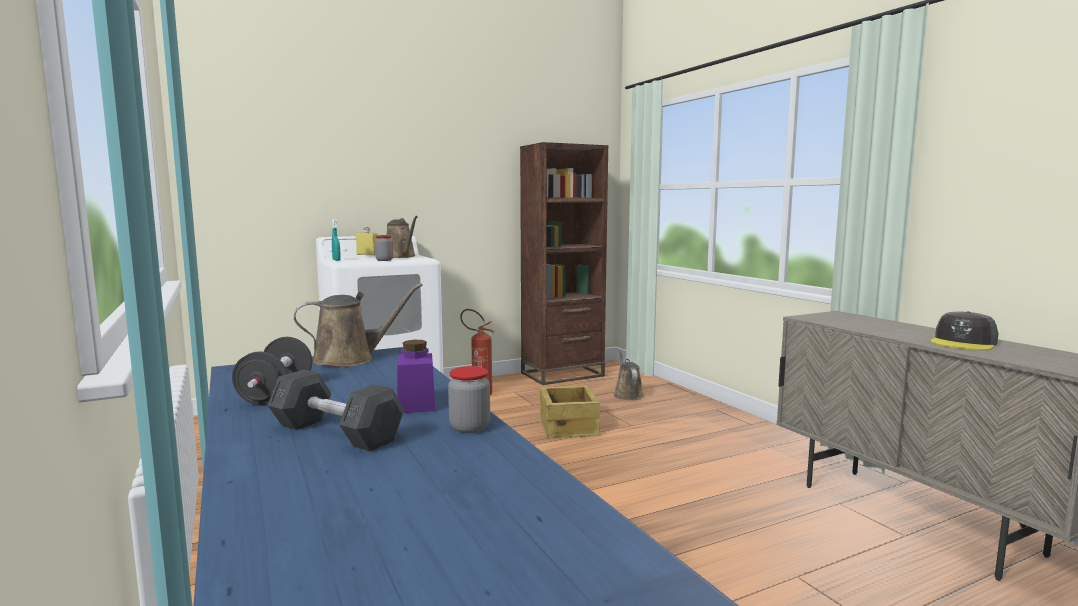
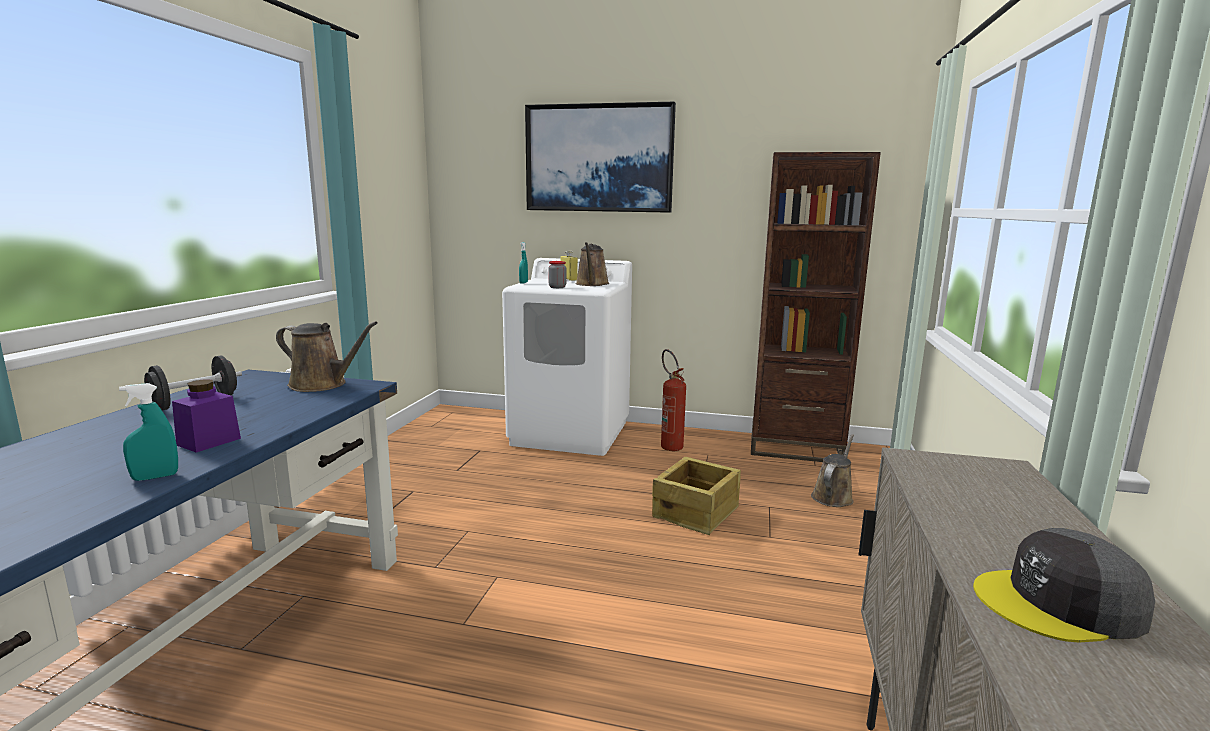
camera: 40 degrees right, 5 degrees up
grey dumbbell [267,370,404,451] -> none
jar [448,366,490,433] -> turquoise spray bottle [119,383,178,481]
none -> picture [525,102,676,213]

